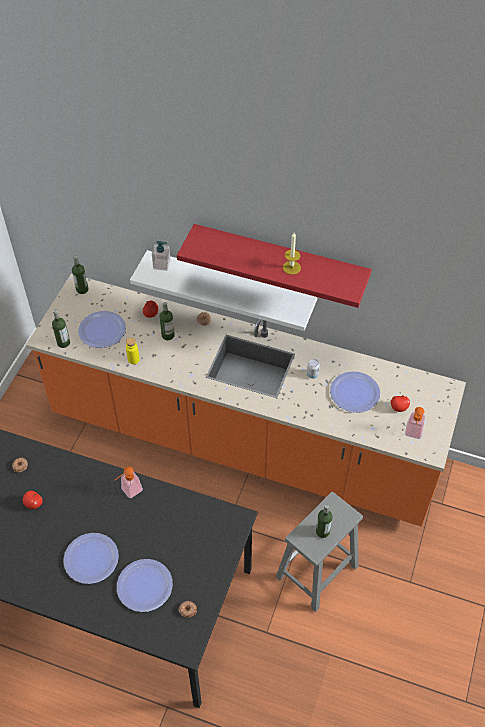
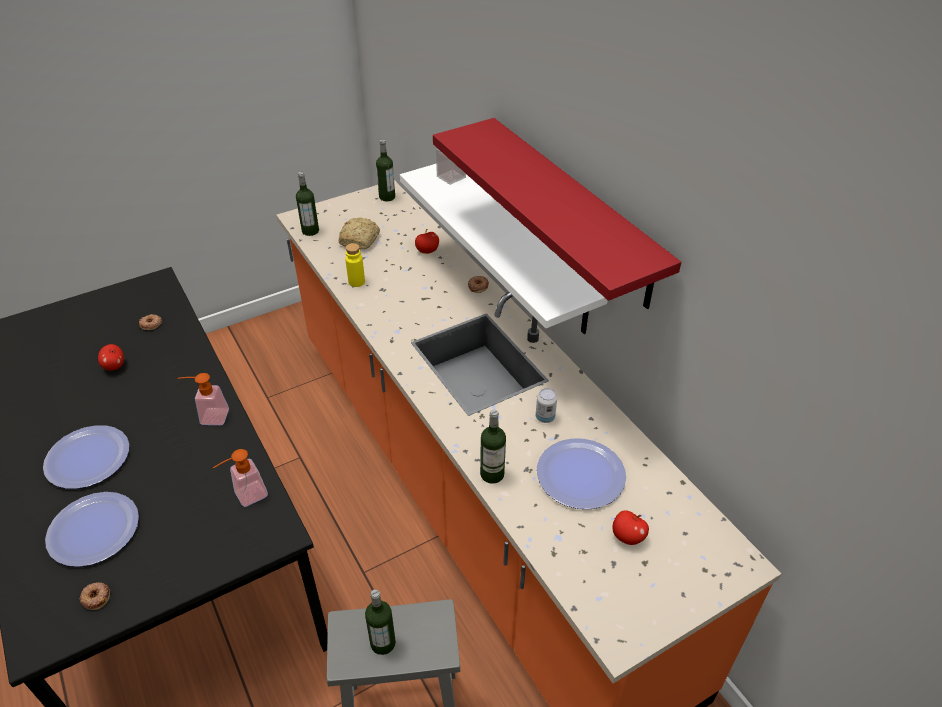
camera: 40 degrees right, 10 degrees down
plate [78,311,126,348] -> bread [339,217,380,250]
bottle [159,302,175,340] -> bottle moved to [480,410,506,484]
candle [283,233,301,275] -> none
soap dispenser [405,407,425,439] -> soap dispenser moved to [213,449,268,507]

